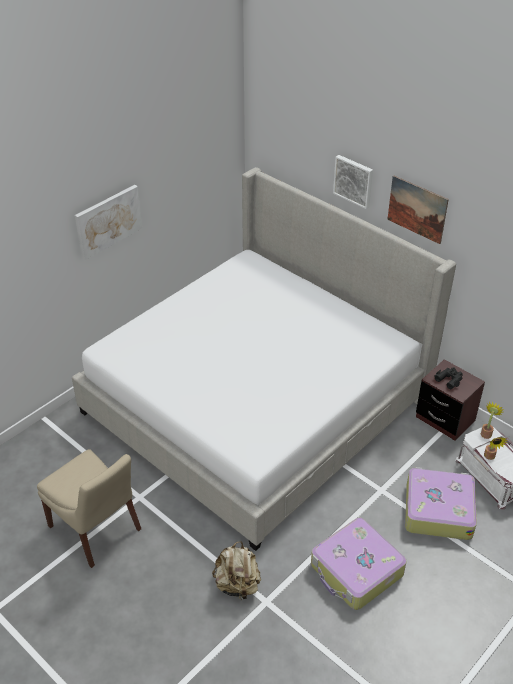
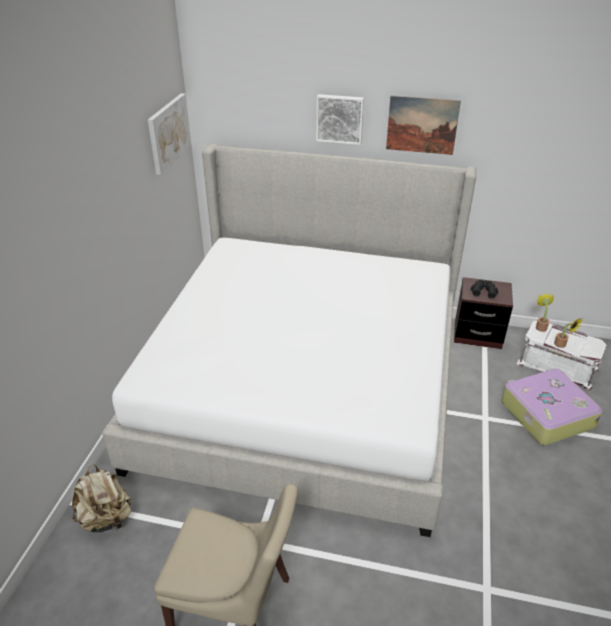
camera: 30 degrees left, 5 degrees down
picture [75,185,142,260] -> picture moved to [148,93,191,175]
beige backpack [212,541,261,602] -> beige backpack moved to [72,464,131,532]
suitcase [311,518,407,610] -> none

